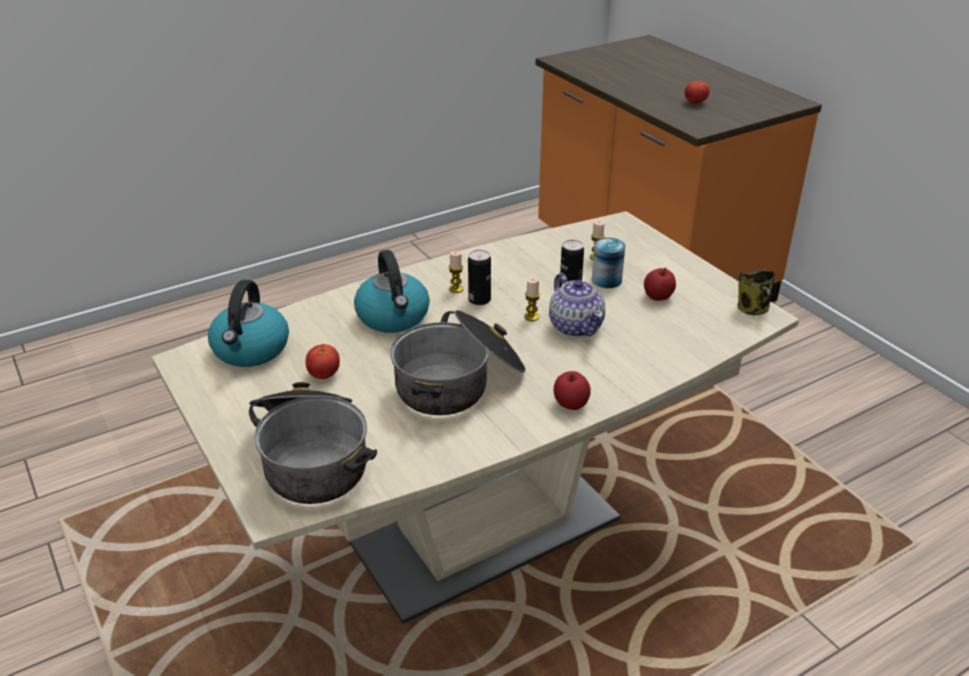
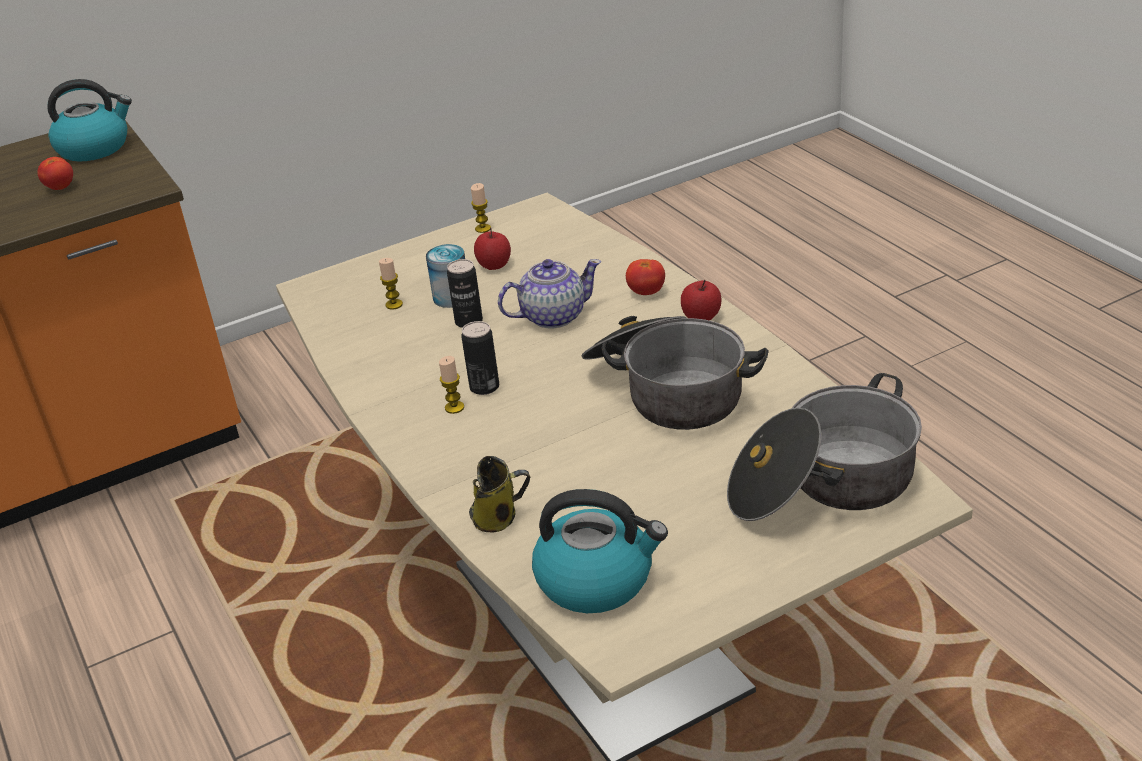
camera: 85 degrees left, 0 degrees up
tomato [305,344,340,379] -> tomato moved to [626,259,665,295]
kettle [354,250,430,333] -> kettle moved to [48,79,132,161]
candle [525,277,540,321] -> candle moved to [471,183,491,233]
mug [738,270,775,315] -> mug moved to [469,456,530,532]

